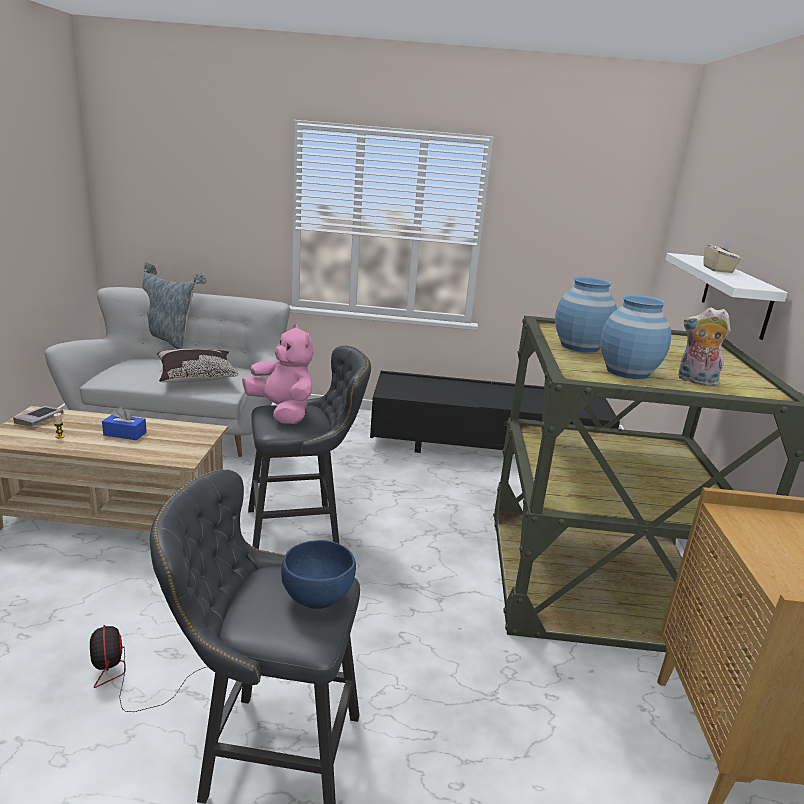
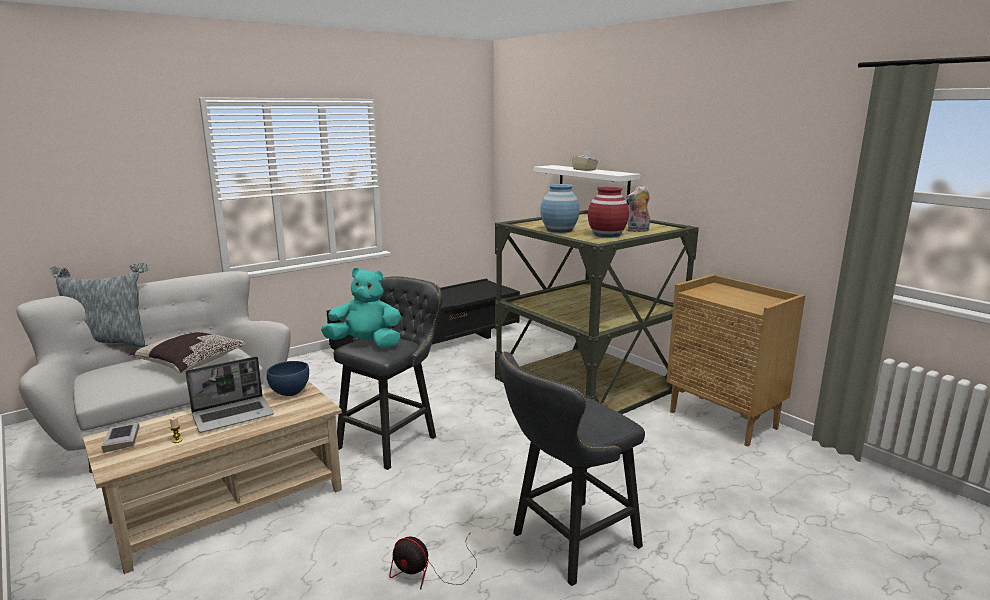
camera: 40 degrees left, 5 degrees down
blue tissue box [102,406,147,440] -> laptop [185,357,274,433]
pink plush toy [242,324,313,424] -> turquoise plush toy [321,268,401,348]
blue bowl [281,540,356,609] -> blue bowl moved to [267,361,309,396]
blue vase [600,294,671,379] -> red vase [588,187,629,237]

